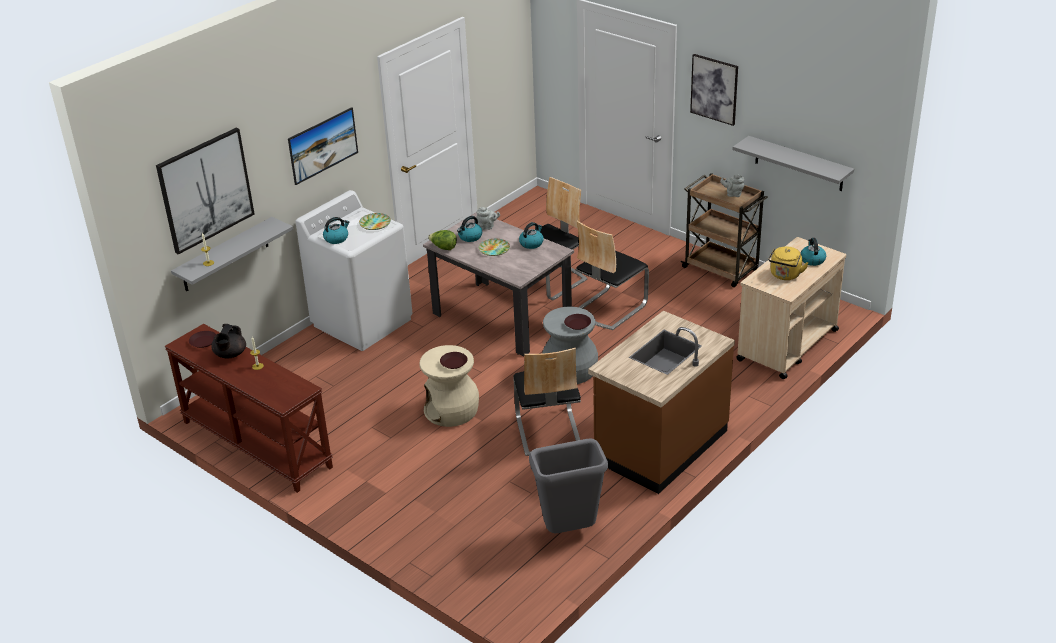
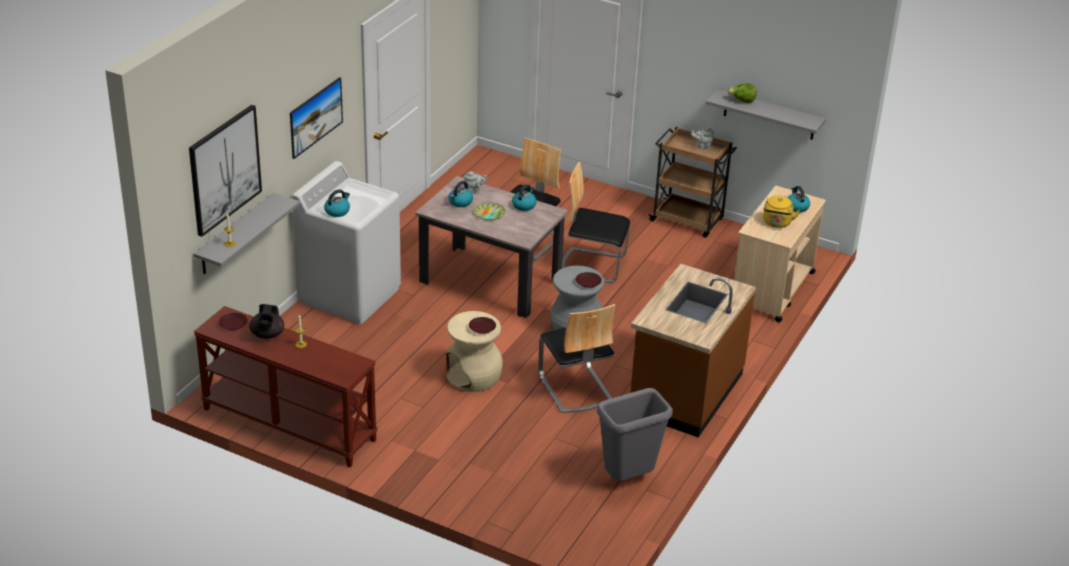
camera: 15 degrees left, 0 degrees up
plate [359,213,391,230] -> none
lettuce [428,230,457,250] -> lettuce moved to [728,83,757,103]
chair [576,221,649,330] -> chair turned 75 degrees clockwise [562,162,630,283]
picture [690,54,738,126] -> none

